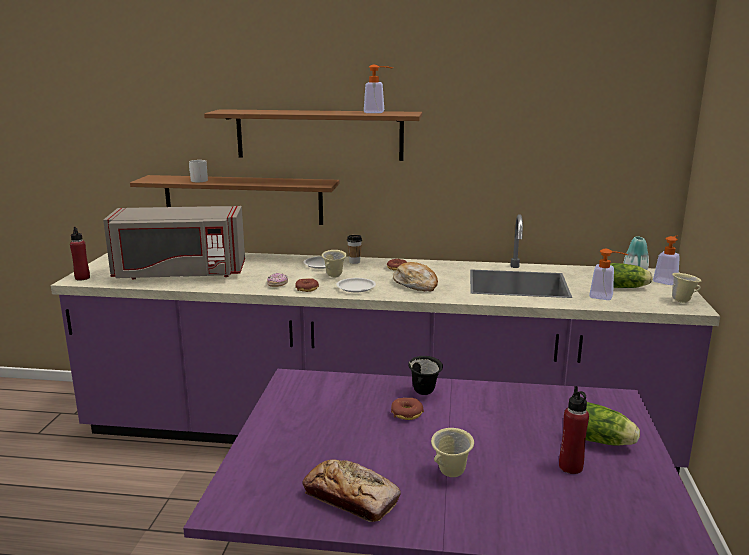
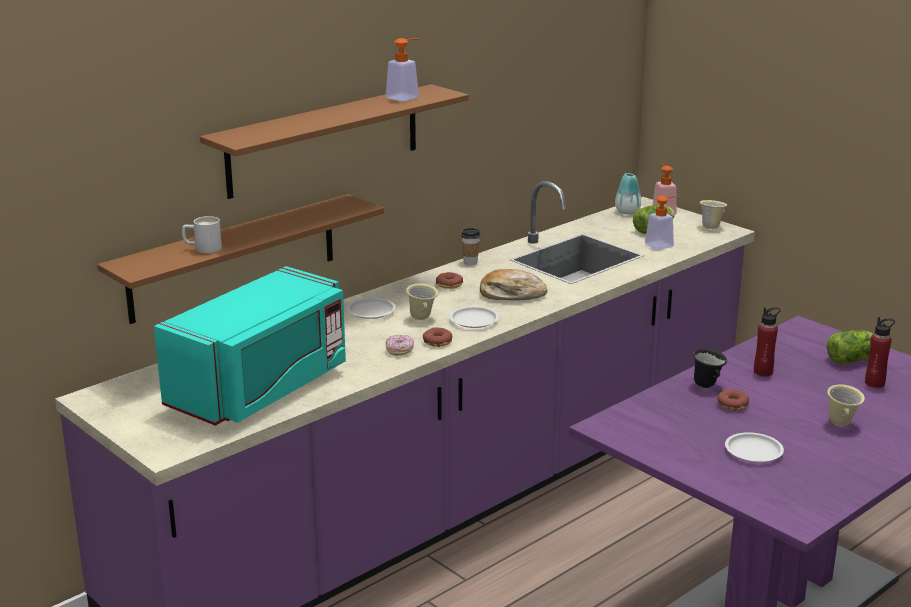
camera: 50 degrees left, 5 degrees up
red bottle [70,227,90,280] -> red bottle moved to [754,307,781,376]
grey microwave [103,206,245,280] -> turquoise microwave [154,266,346,426]
bread [302,459,401,522] -> none
cup [347,235,362,264] -> cup moved to [461,228,480,265]
none -> white plate [725,432,784,462]

